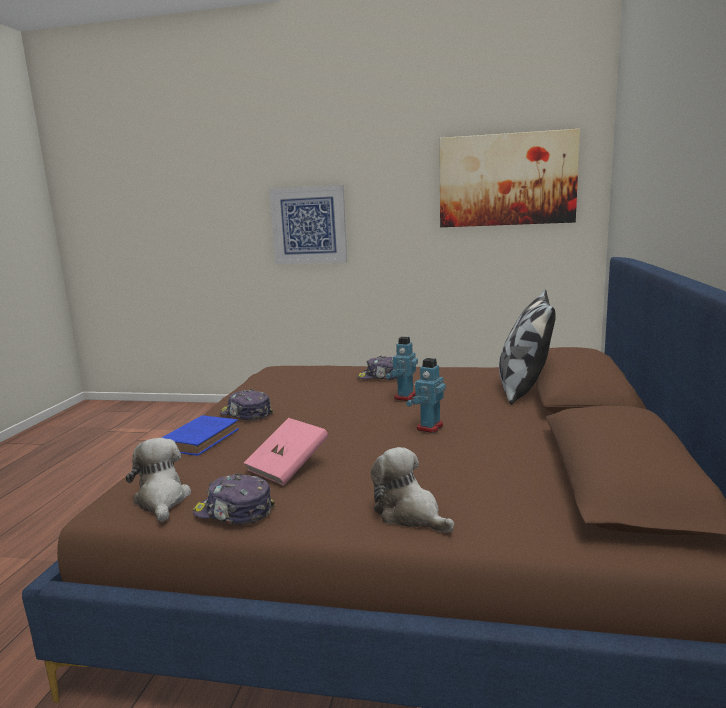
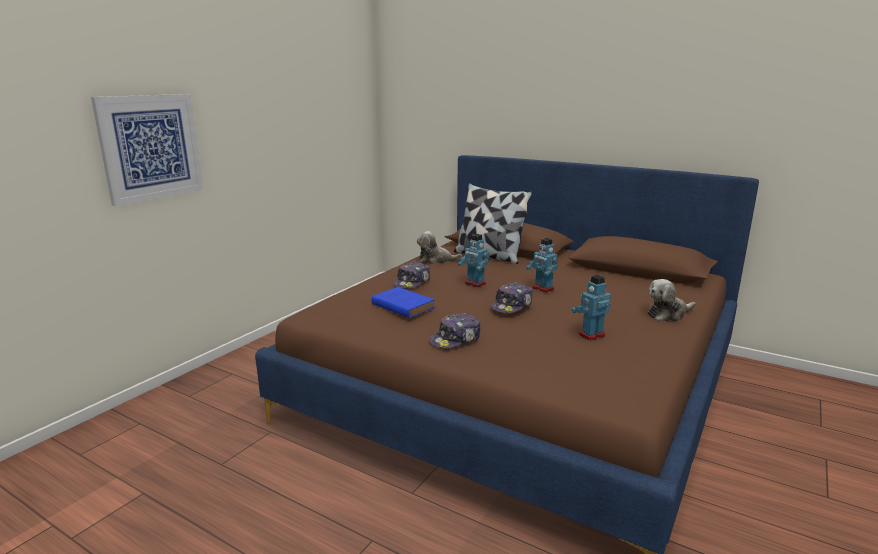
camera: 70 degrees left, 5 degrees up
plush toy [126,438,191,522] -> plush toy moved to [417,231,462,264]
blue book [162,415,239,456] -> blue book moved to [371,287,435,318]
cap [193,473,275,524] -> cap moved to [491,282,533,313]
pink book [244,418,328,486] -> toy robot [571,275,611,340]
picture [439,129,580,227] -> none

